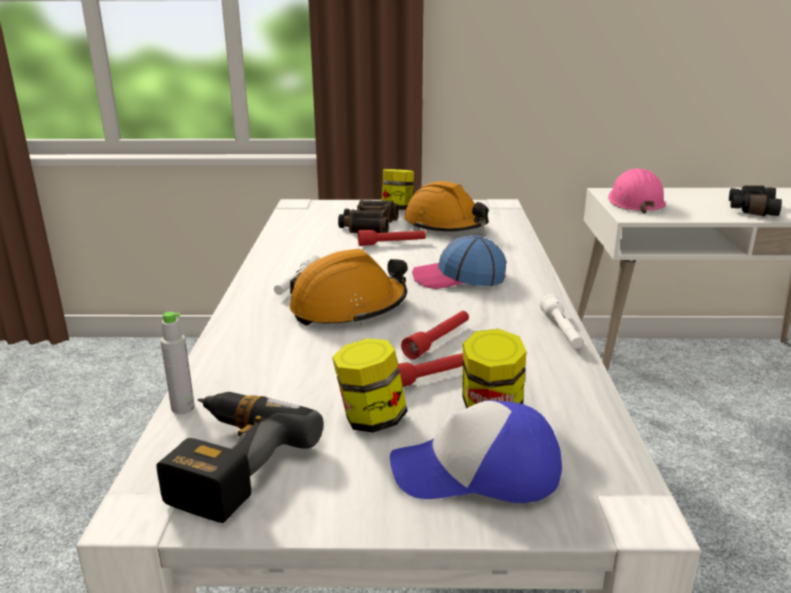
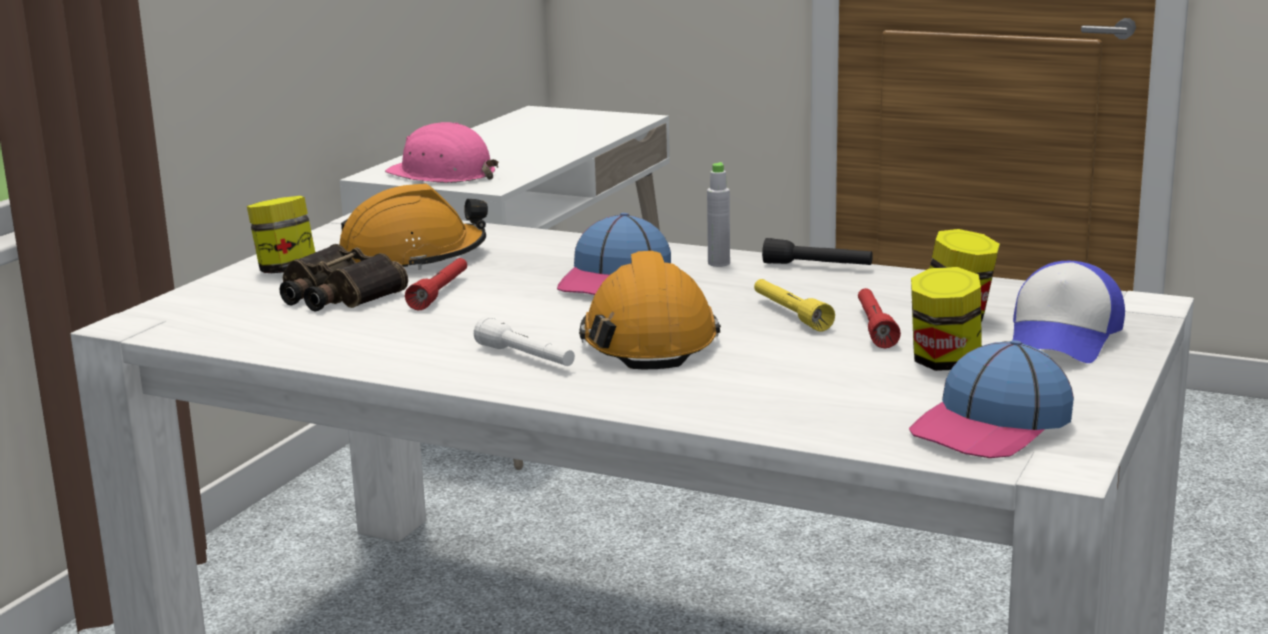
camera: 65 degrees left, 5 degrees down
power drill [156,392,324,523] -> cap [909,340,1074,458]
grey bottle [160,312,195,414] -> grey bottle moved to [707,162,730,267]
red flashlight [401,311,469,359] -> yellow flashlight [754,279,835,331]
white flashlight [540,294,583,348] -> black flashlight [762,238,873,265]
black binoculars [729,186,782,216] -> none

